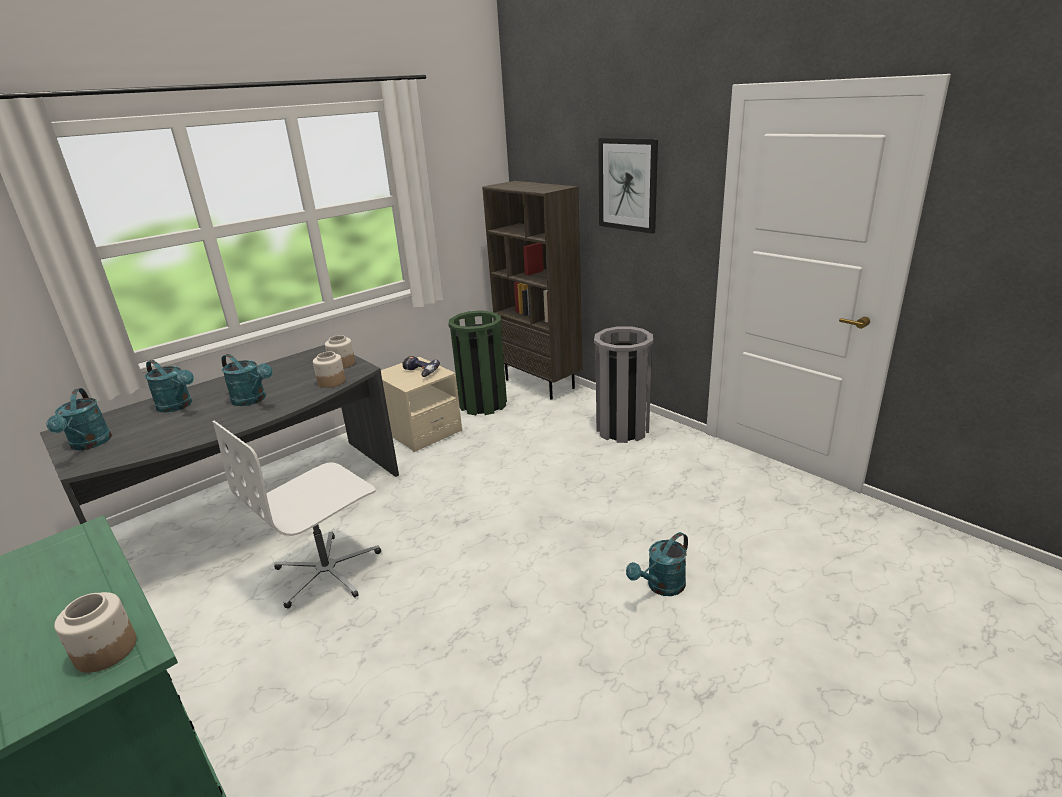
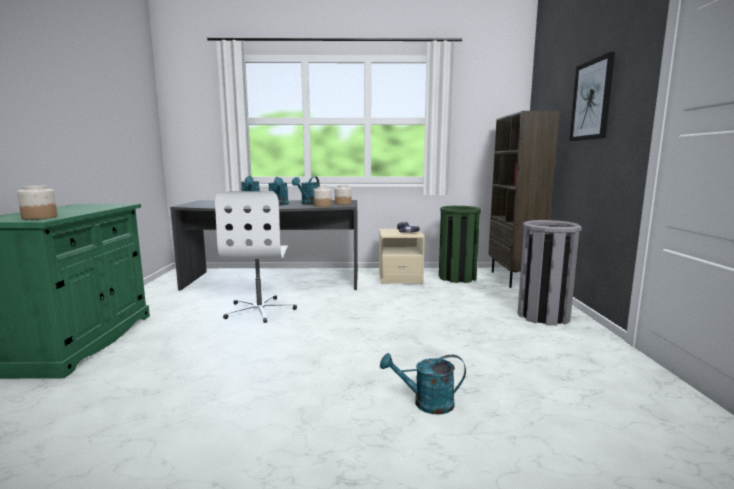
camera: 40 degrees right, 15 degrees down
turquoise watering can [46,388,112,450] -> turquoise watering can moved to [292,177,320,205]
white office chair [213,421,381,609] -> white office chair turned 90 degrees counterclockwise [215,191,297,323]

